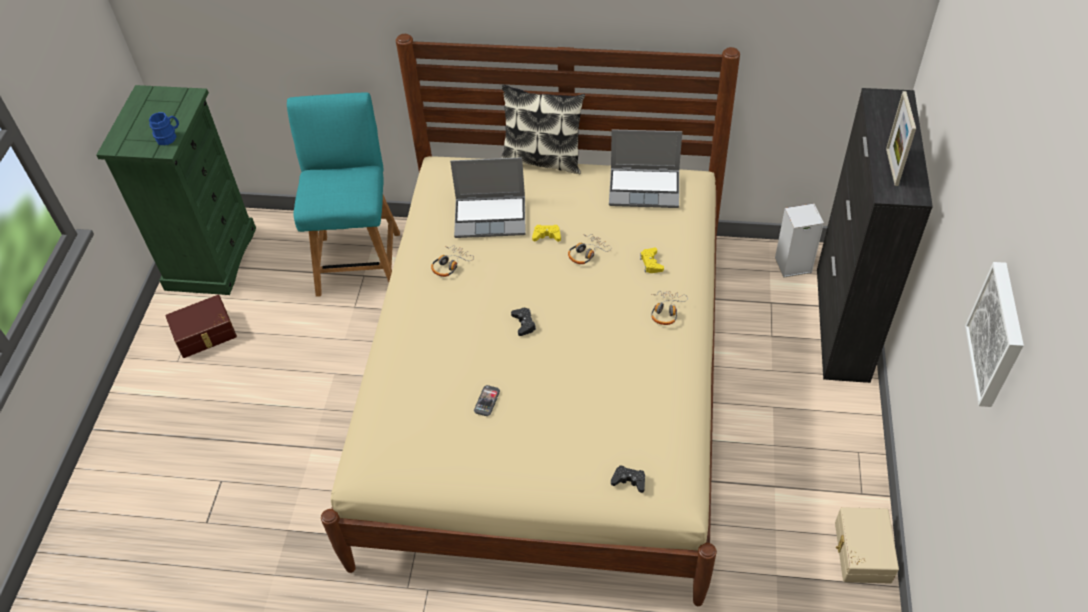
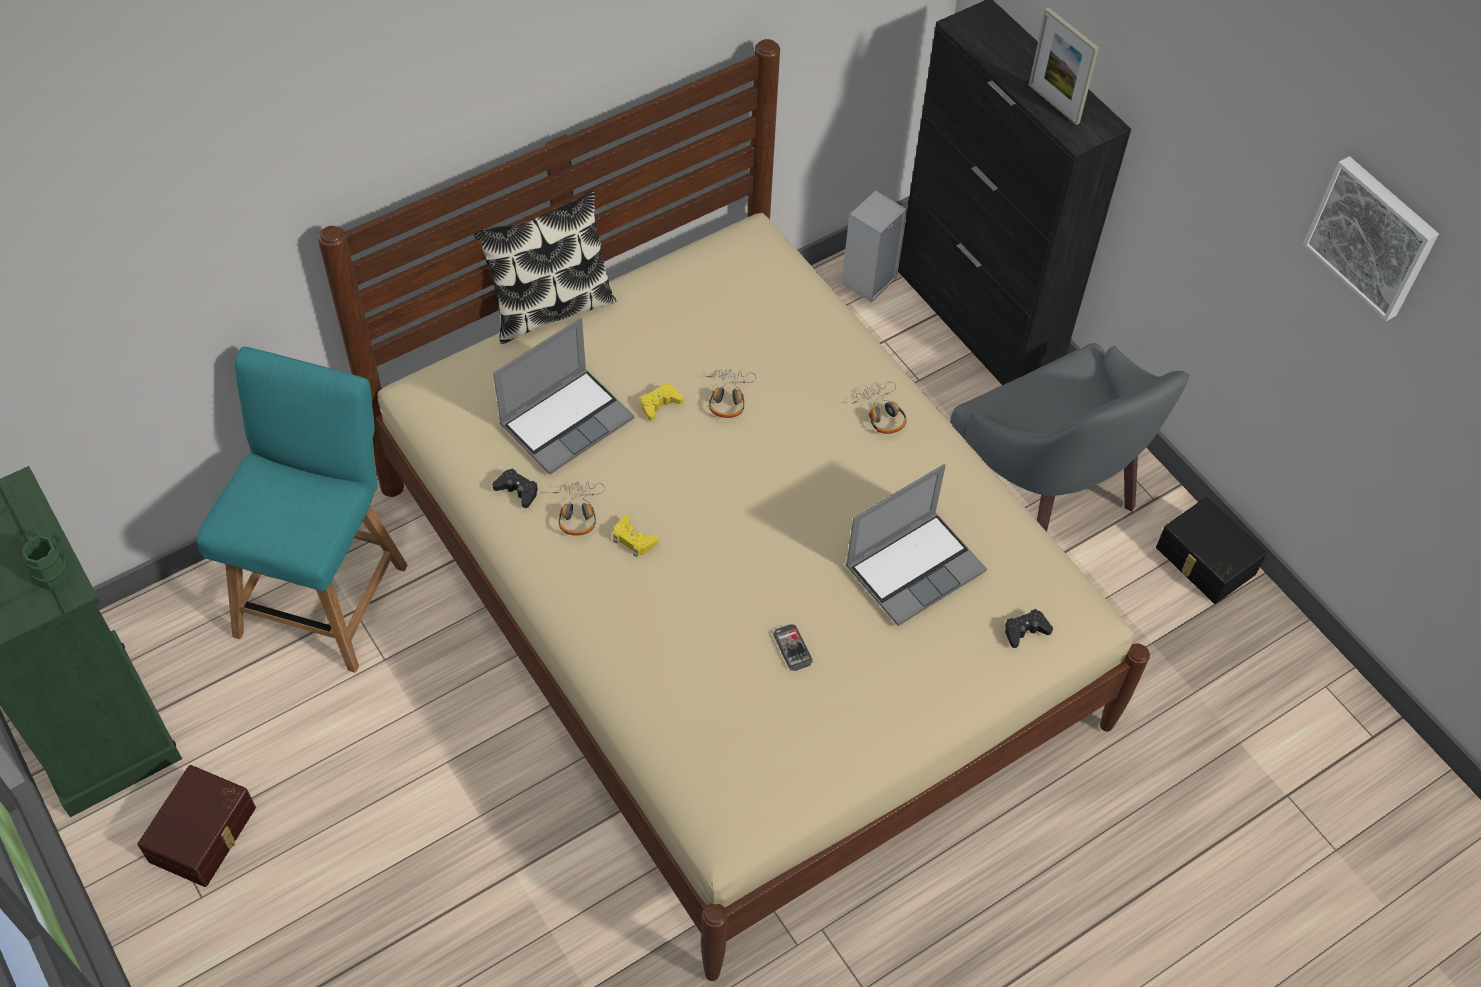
camera: 45 degrees left, 5 degrees up
blue mug [149,112,179,145] -> green mug [22,532,70,590]
turquoise chair [287,92,400,297] -> turquoise chair turned 60 degrees clockwise [197,347,408,673]
black game controller [511,308,536,336] -> black game controller moved to [492,469,538,508]
laptop [609,129,682,208] -> laptop moved to [846,464,987,626]
yellow game controller [640,248,664,273] -> yellow game controller moved to [613,515,659,557]
beige storage box [835,507,899,584] -> black storage box [1156,497,1267,604]
none -> grey armchair [950,343,1189,532]

